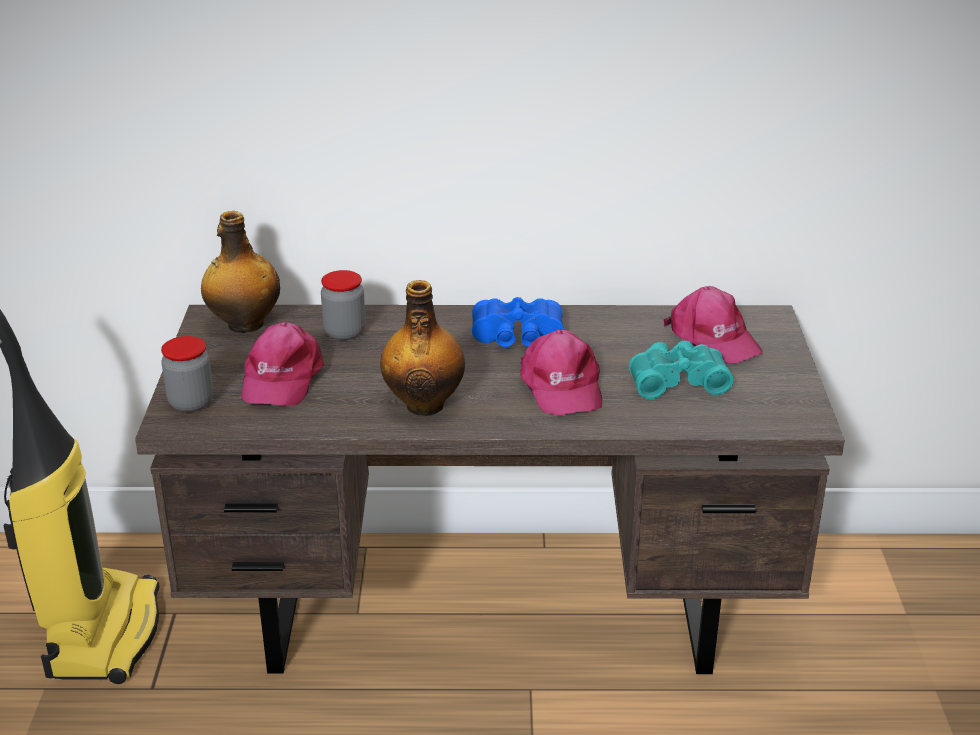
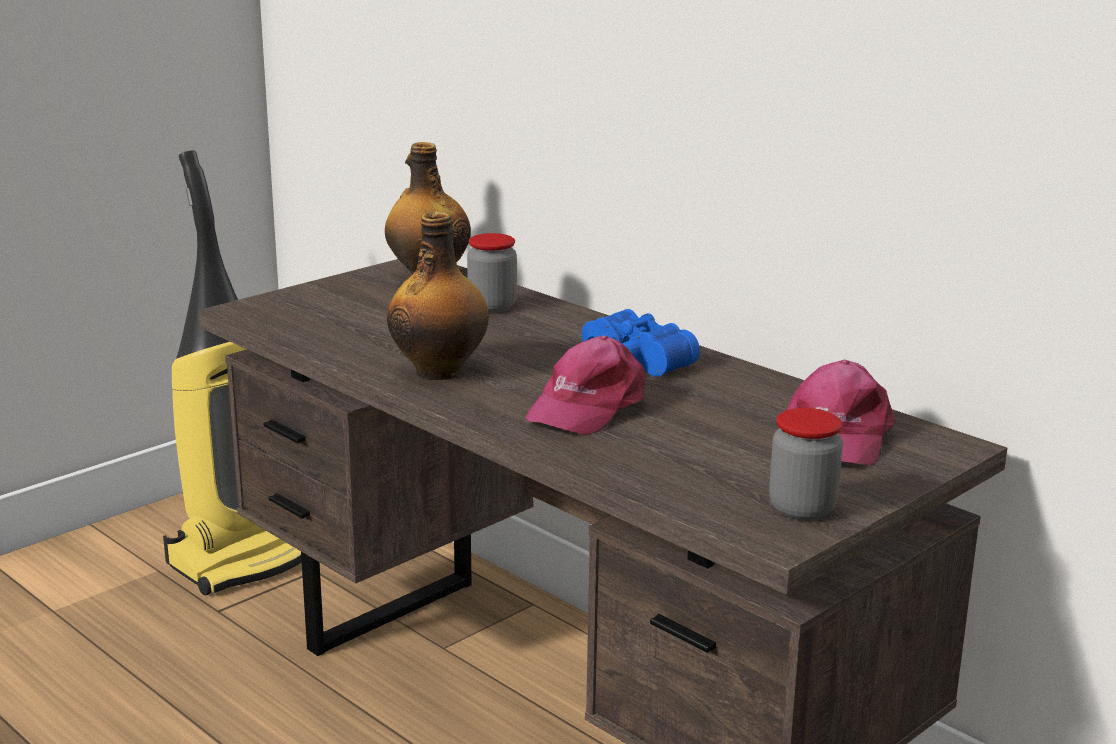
camera: 45 degrees right, 10 degrees down
jar [161,336,213,412] -> jar moved to [769,408,843,521]
pink cap [242,322,324,405] -> none
turquoise binoculars [629,340,734,399] -> none

